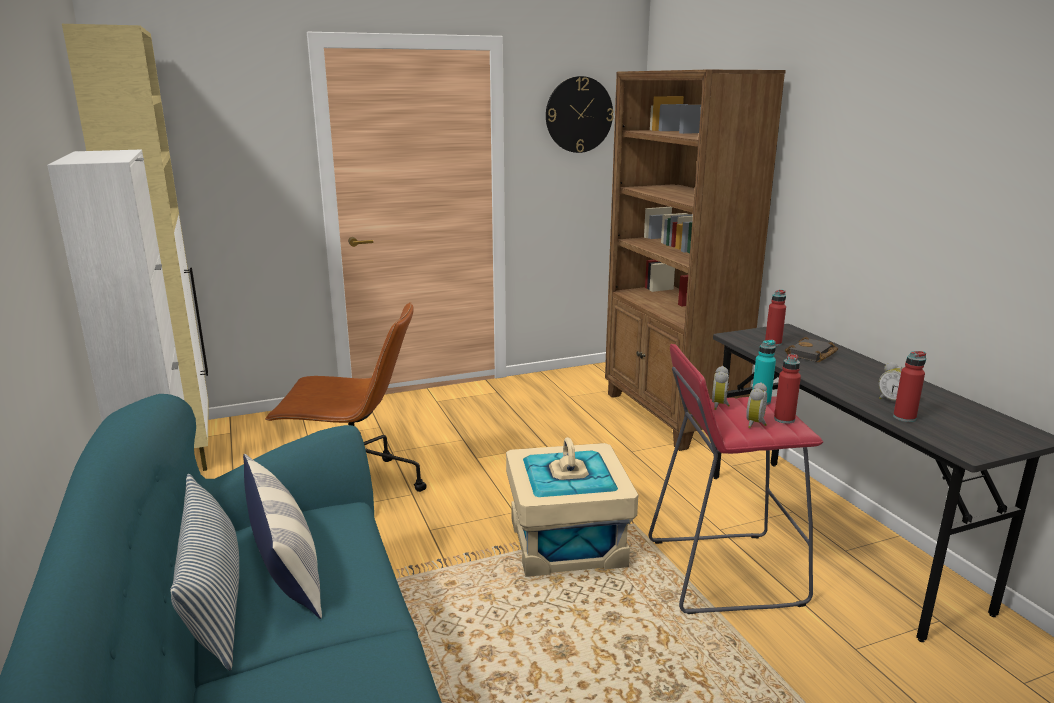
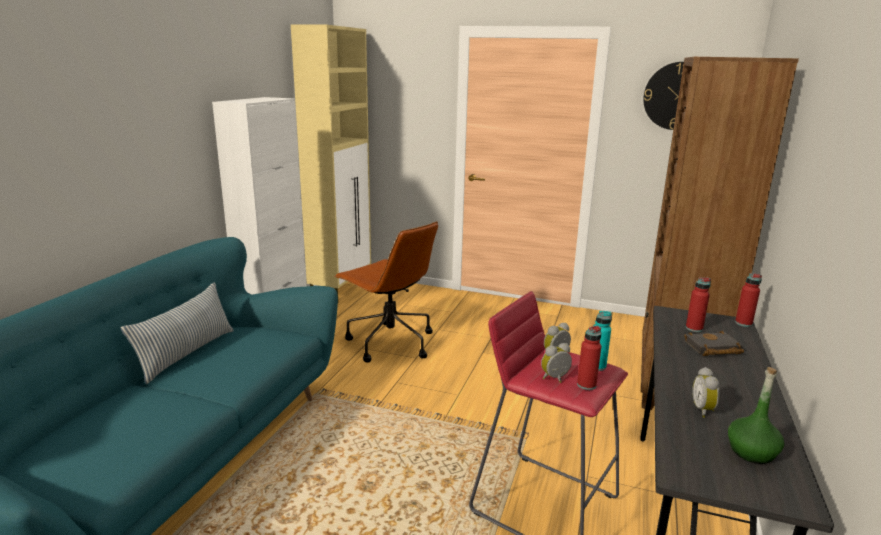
camera: 40 degrees right, 0 degrees up
pillow [243,454,322,619] -> none
beige storage box [506,437,638,577] -> none
red bottle [893,351,926,422] -> red bottle moved to [735,273,762,327]
none -> green bottle [728,367,784,464]

